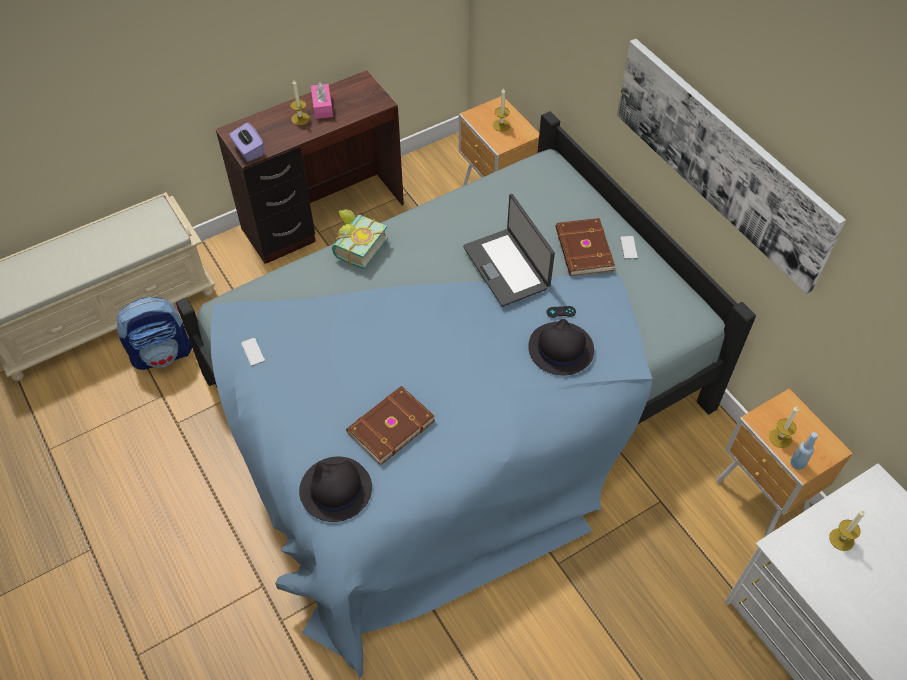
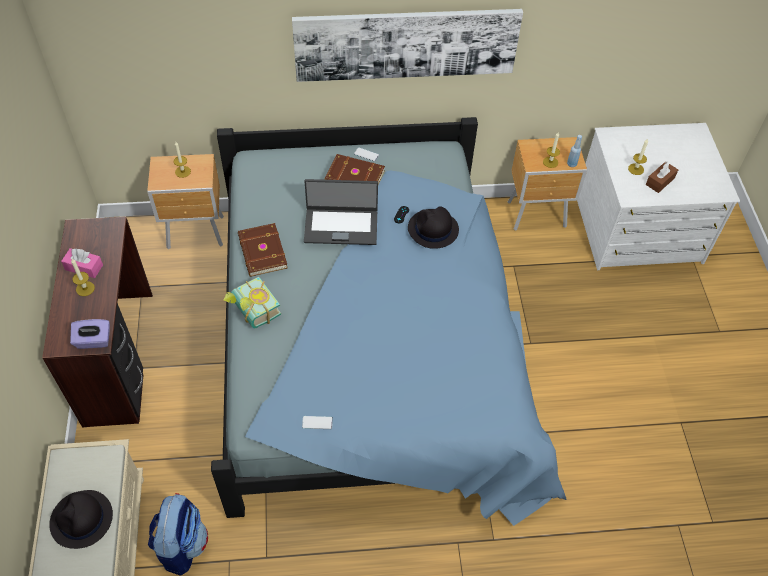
camera: 65 degrees left, 0 degrees up
black hat [299,457,372,522] -> black hat moved to [49,490,113,549]
brown book [346,386,435,465] -> brown book moved to [238,223,288,277]
none -> brown tissue box [646,162,678,193]

